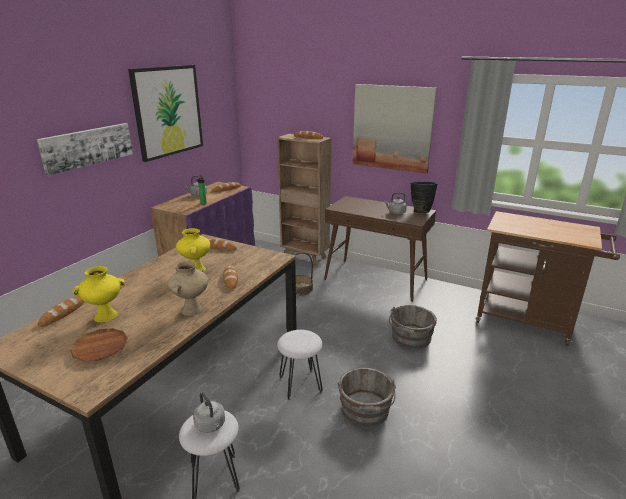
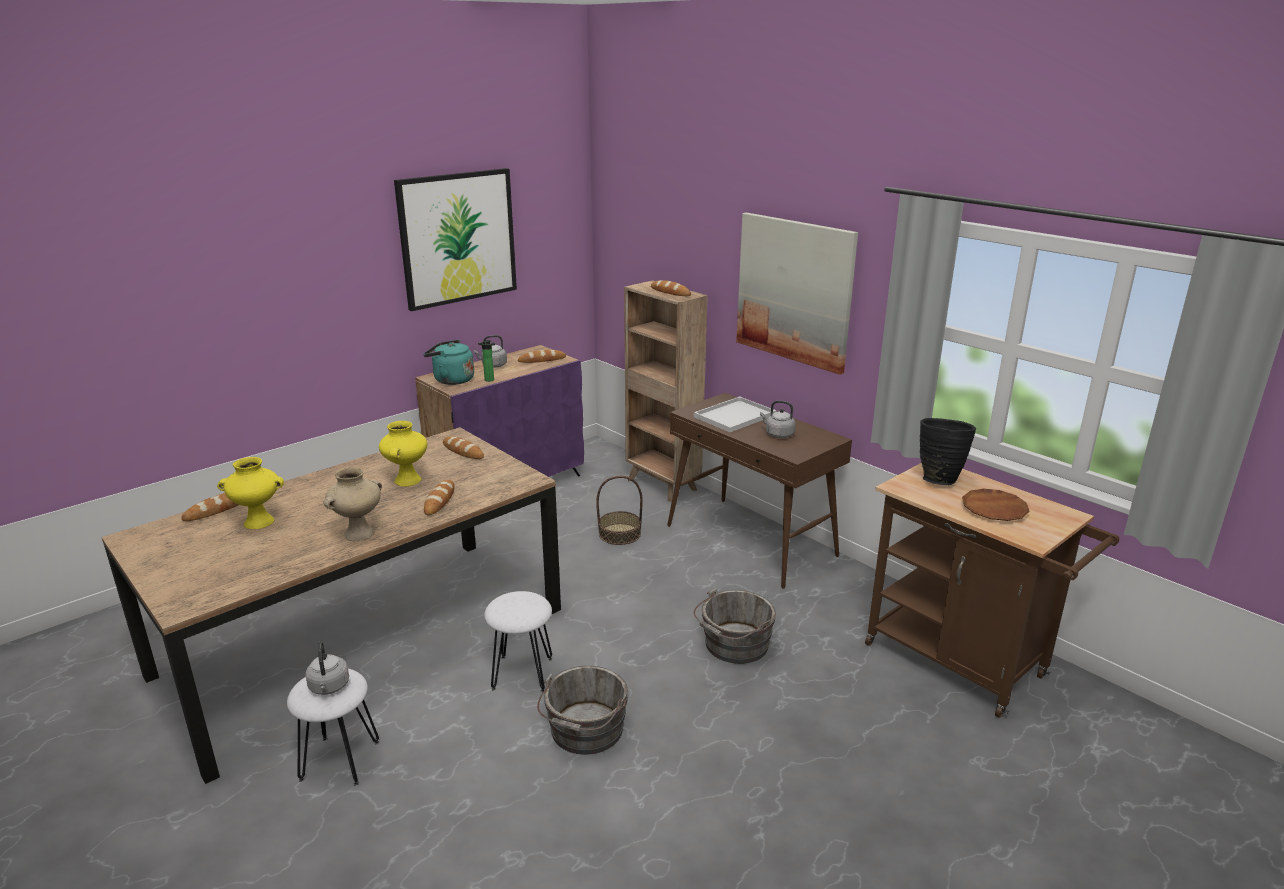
camera: 20 degrees right, 0 degrees up
picture [37,123,133,176] -> none
brown plate [70,328,128,362] -> brown plate moved to [962,489,1030,521]
black vase [410,182,437,213] -> black vase moved to [920,418,976,485]
none -> turquoise kettle [424,340,474,385]
none -> white tray [694,396,776,432]

